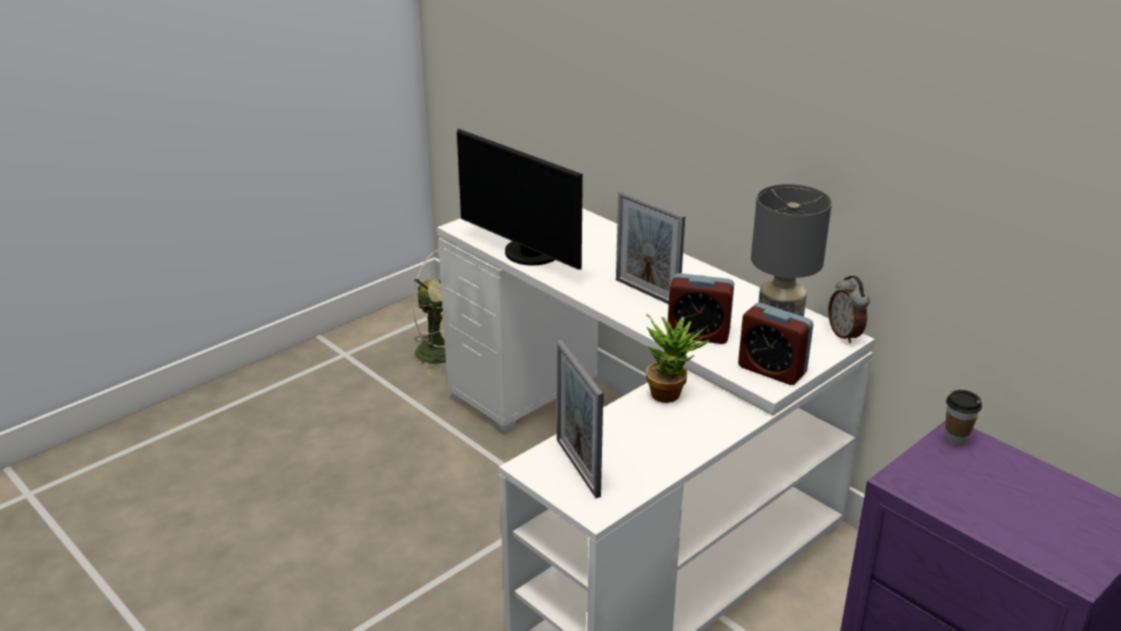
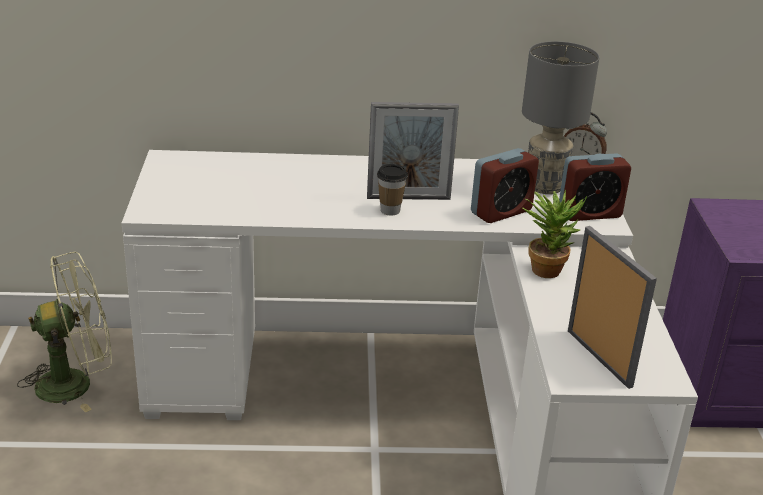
camera: 50 degrees left, 0 degrees up
monitor [457,129,583,270] -> none
picture frame [557,340,603,498] -> picture frame turned 135 degrees counterclockwise [568,226,657,389]
cup [945,390,982,446] -> cup moved to [377,164,408,216]

